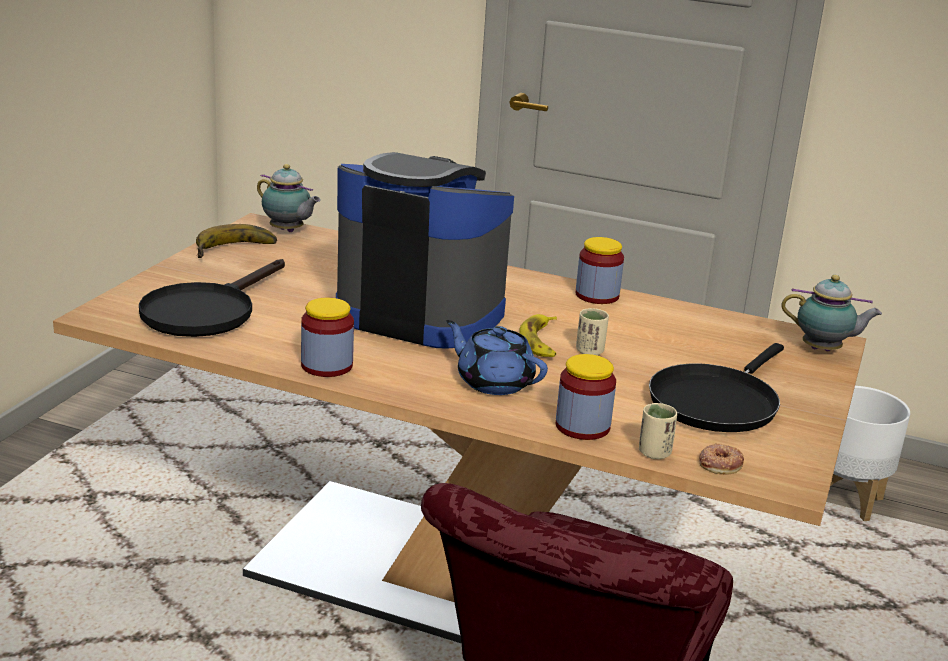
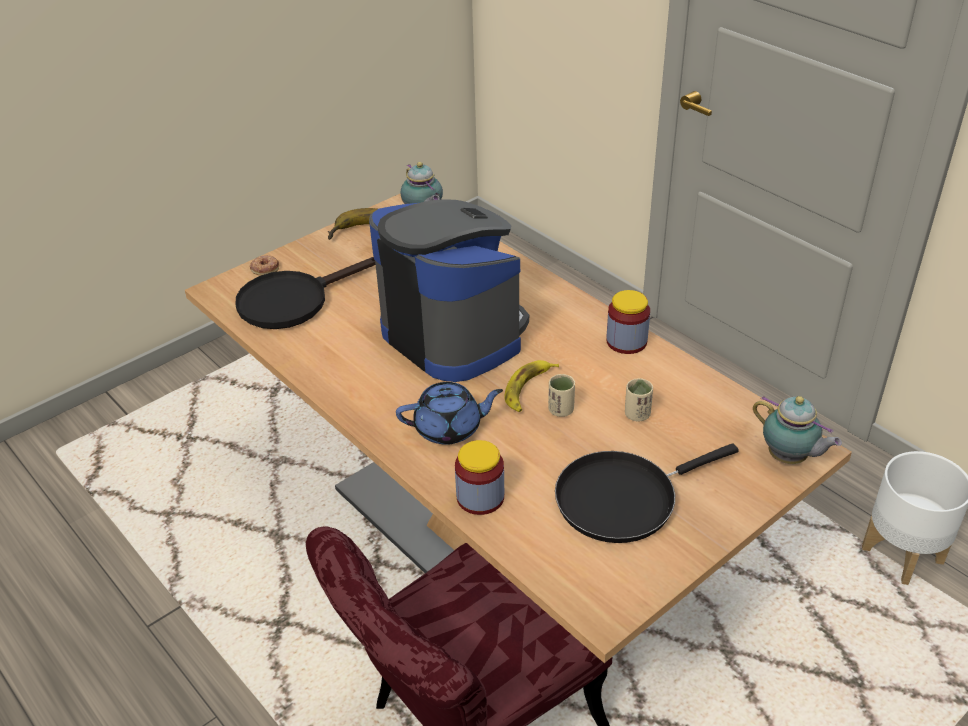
camera: 30 degrees right, 15 degrees up
jar [301,298,354,377] -> none
blue teapot [446,320,548,395] -> blue teapot turned 105 degrees clockwise [396,382,503,445]
beige cup [639,403,677,459] -> beige cup moved to [625,378,653,421]
donut [699,443,744,475] -> donut moved to [249,255,279,276]

